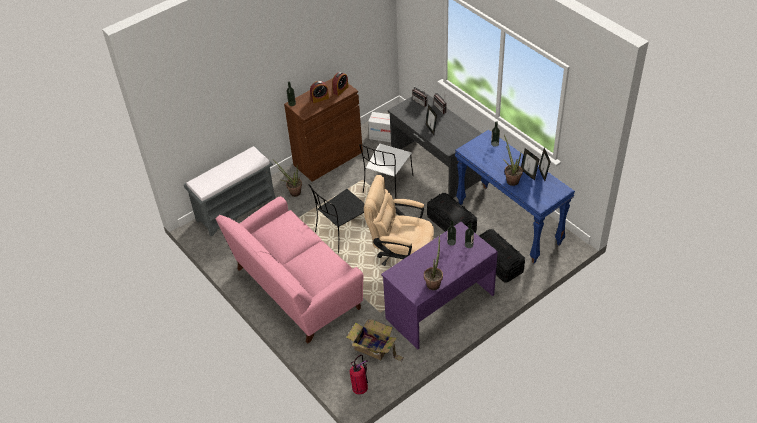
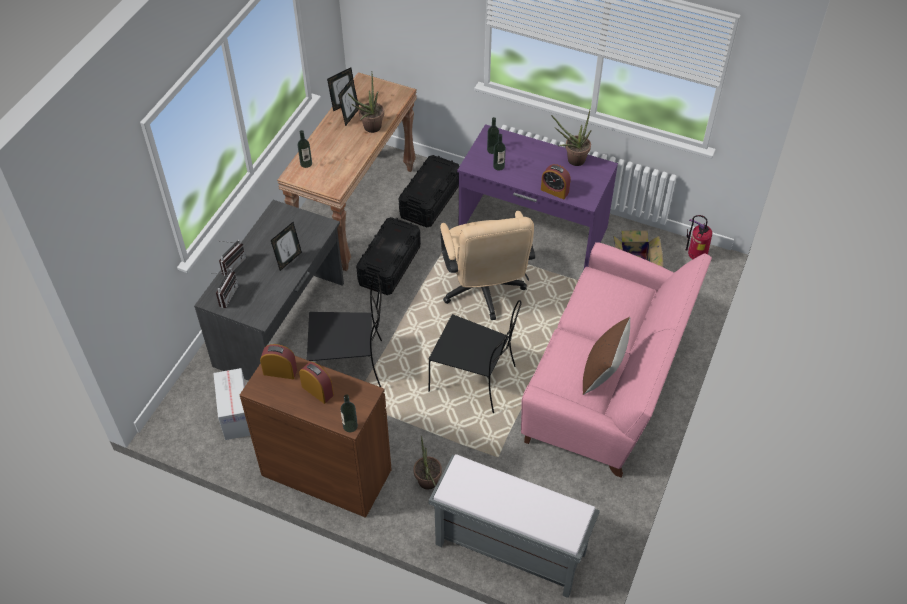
camera: 120 degrees left, 5 degrees up
white chair [359,144,413,199] -> black chair [307,274,382,388]
blue console table [455,130,575,263] -> brown console table [277,72,417,271]
none -> alarm clock [541,164,571,200]
none -> brown pillow [583,317,630,395]

